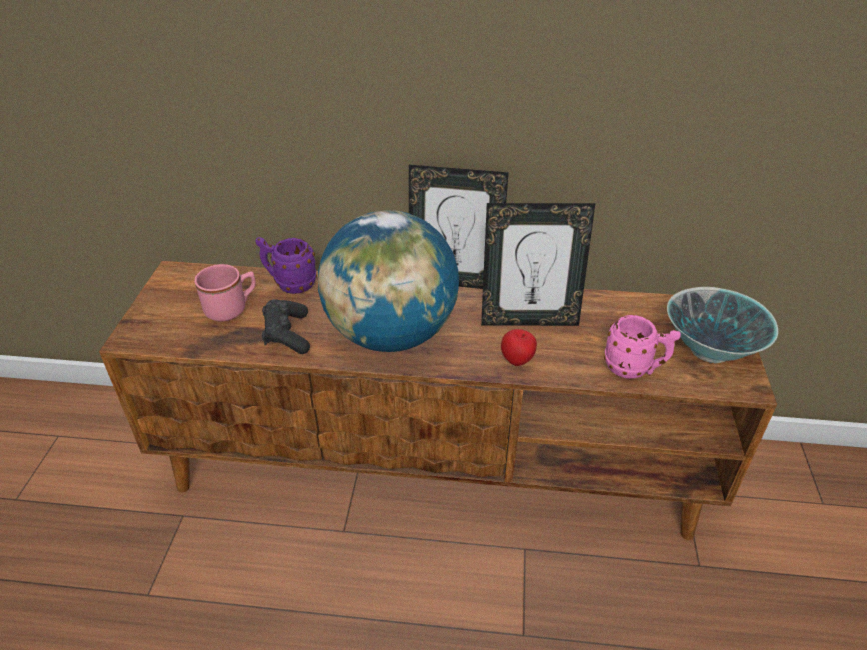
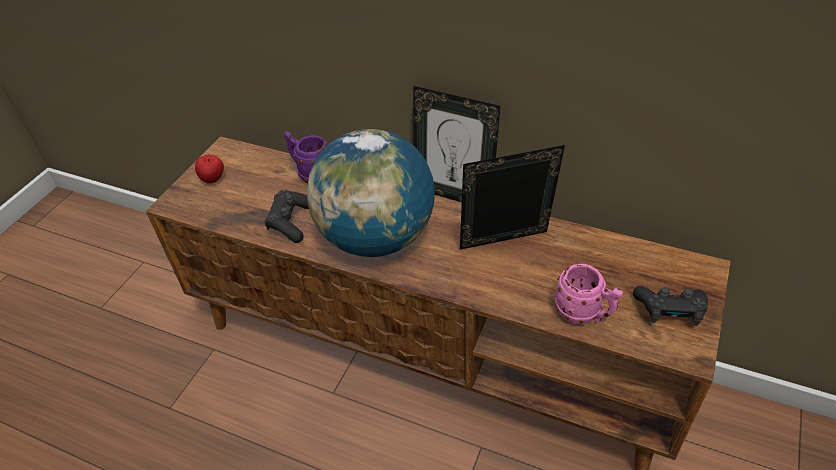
camera: 20 degrees right, 5 degrees up
pink mug [194,264,256,322] -> none
picture frame [481,203,595,326] -> picture frame turned 150 degrees clockwise [460,145,565,250]
apple [501,329,537,366] -> apple moved to [195,155,224,184]
bowl [667,287,778,363] -> black game controller [633,286,708,326]

